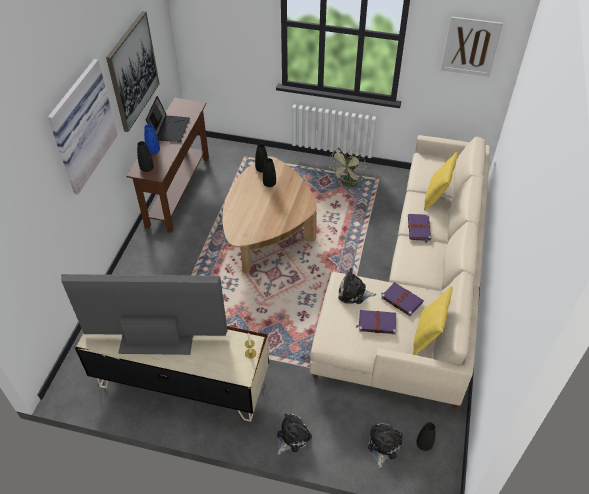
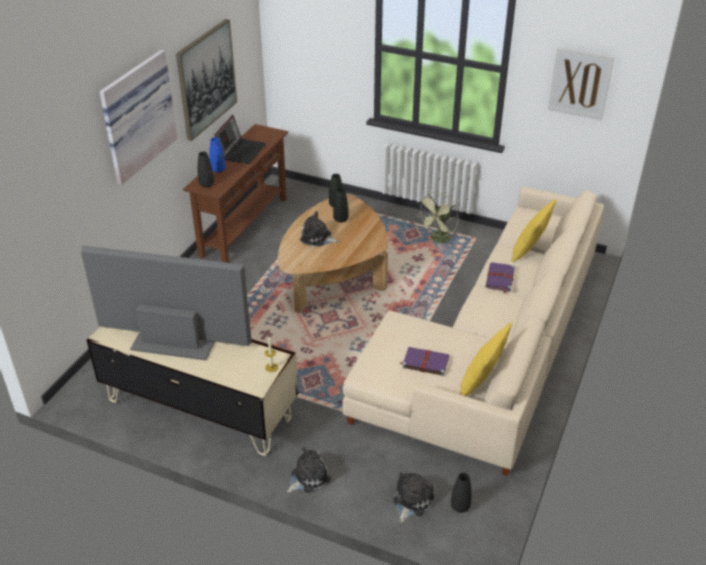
camera: 10 degrees right, 10 degrees down
plush toy [338,268,376,304] -> plush toy moved to [300,211,339,247]
purple book [381,282,424,317] -> none

